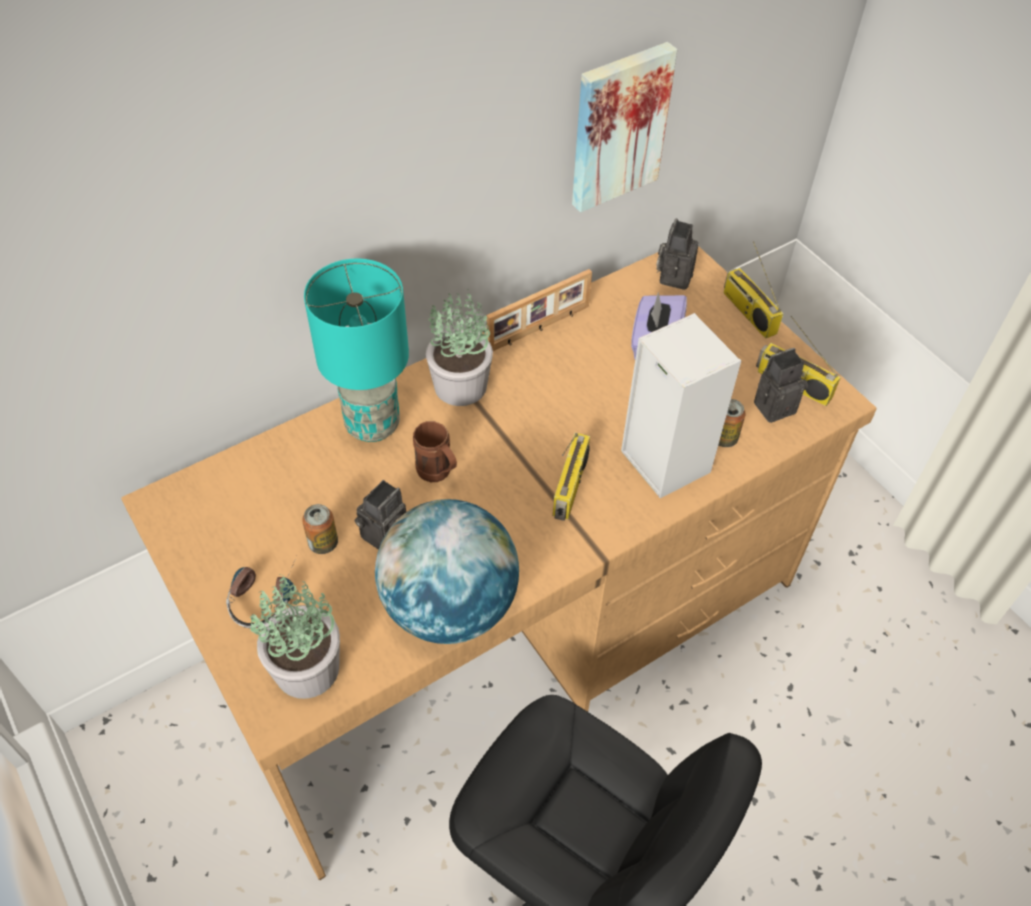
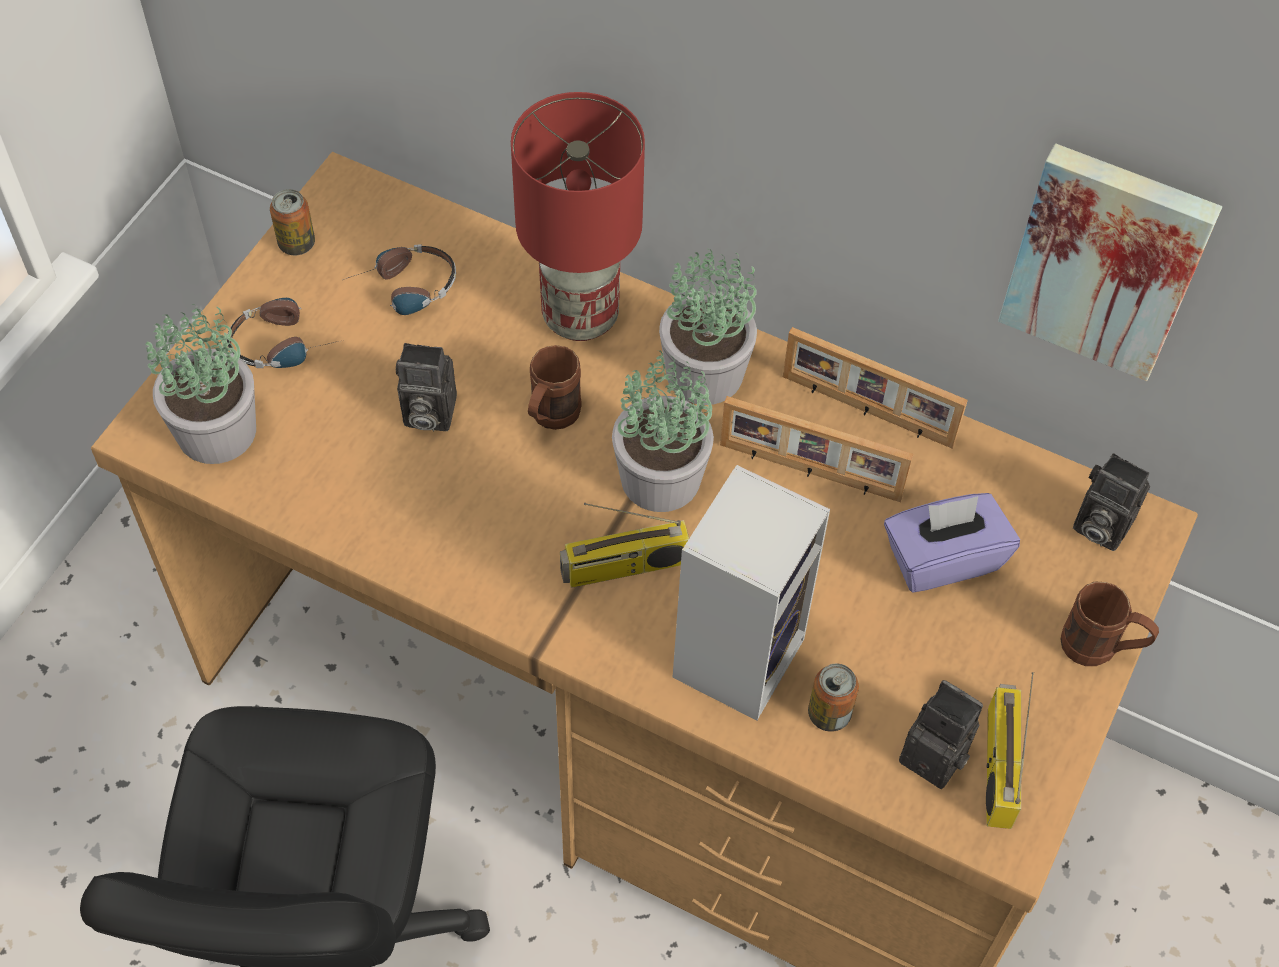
camera: 60 degrees right, 5 degrees up
can [302,504,338,554] -> can moved to [270,189,315,255]
turquoise table lamp [304,258,409,442] -> red table lamp [511,92,645,341]
globe [375,499,519,644] -> none
camera [656,218,699,290] -> camera turned 135 degrees counterclockwise [1073,453,1150,551]
radio [724,241,783,339] -> brown mug [1060,581,1159,666]
none -> headphones [341,244,456,315]
none -> potted plant [612,351,714,512]
none -> picture frame [720,396,913,502]

